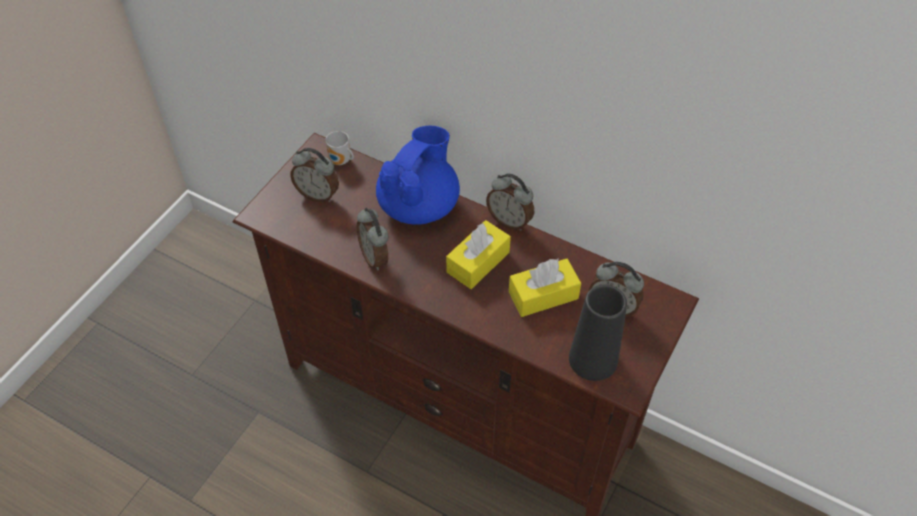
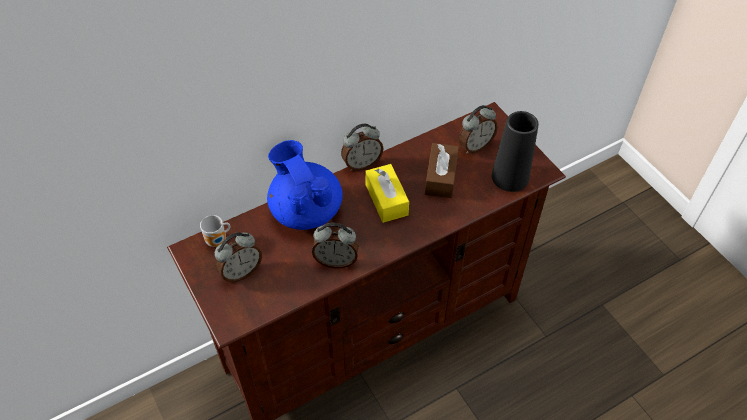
camera: 60 degrees left, 0 degrees up
yellow tissue box [509,258,581,317] -> brown tissue box [425,143,459,198]

